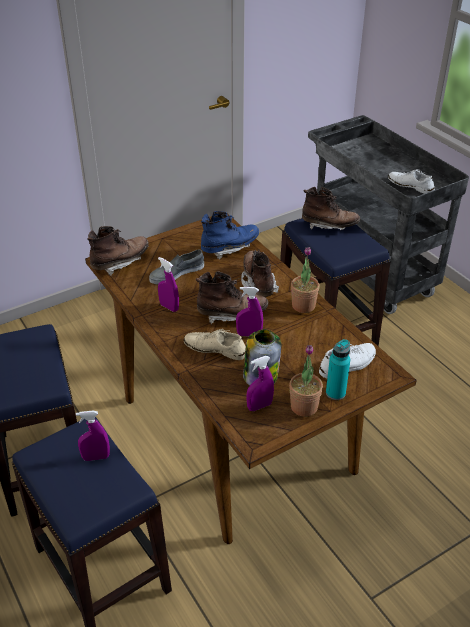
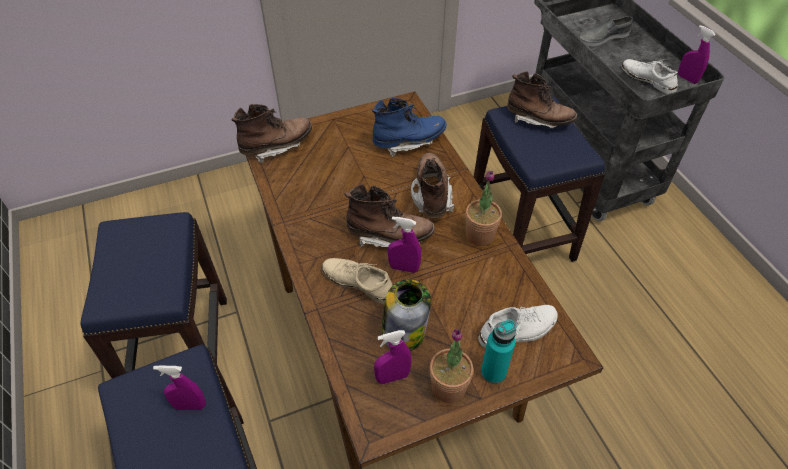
camera: 10 degrees right, 10 degrees up
grey shoe [149,249,204,284] -> grey shoe moved to [580,16,633,46]
purple spray bottle [158,257,179,312] -> purple spray bottle moved to [678,25,716,84]

